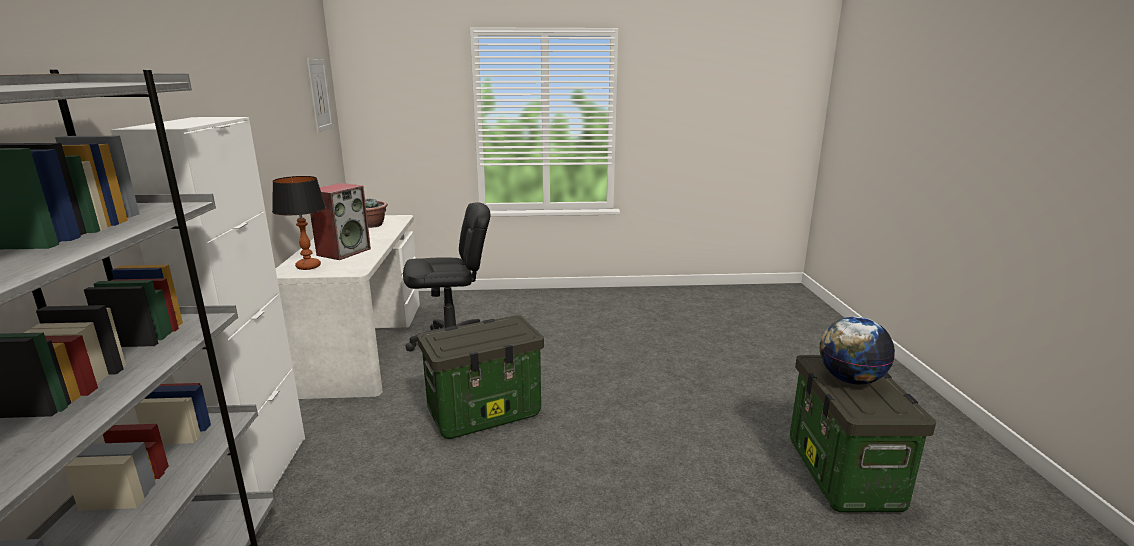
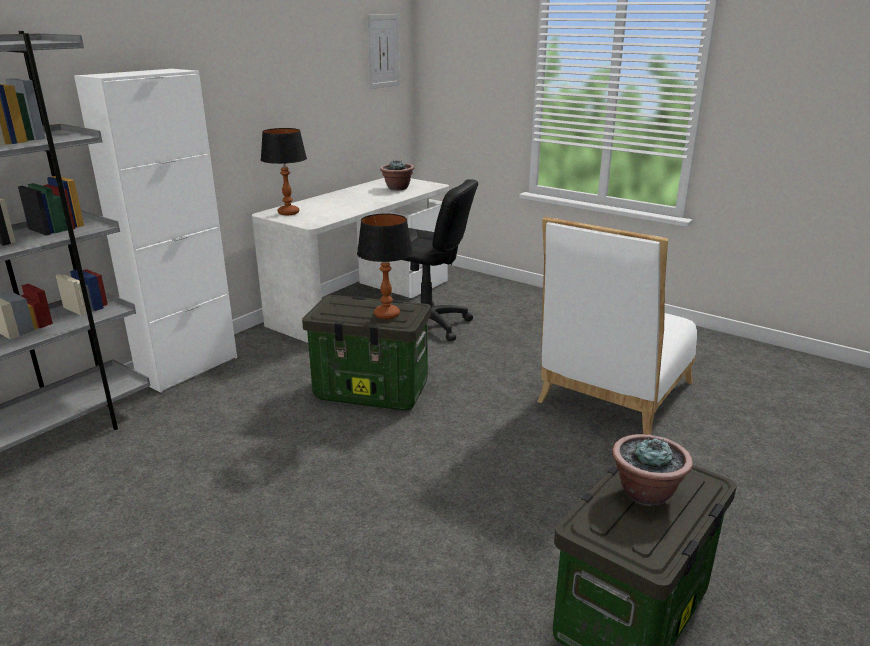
camera: 40 degrees right, 5 degrees up
speaker [310,183,371,260] -> none
globe [820,317,895,385] -> potted plant [612,434,693,506]
none -> table lamp [357,214,413,319]
none -> white chair [537,217,697,435]

